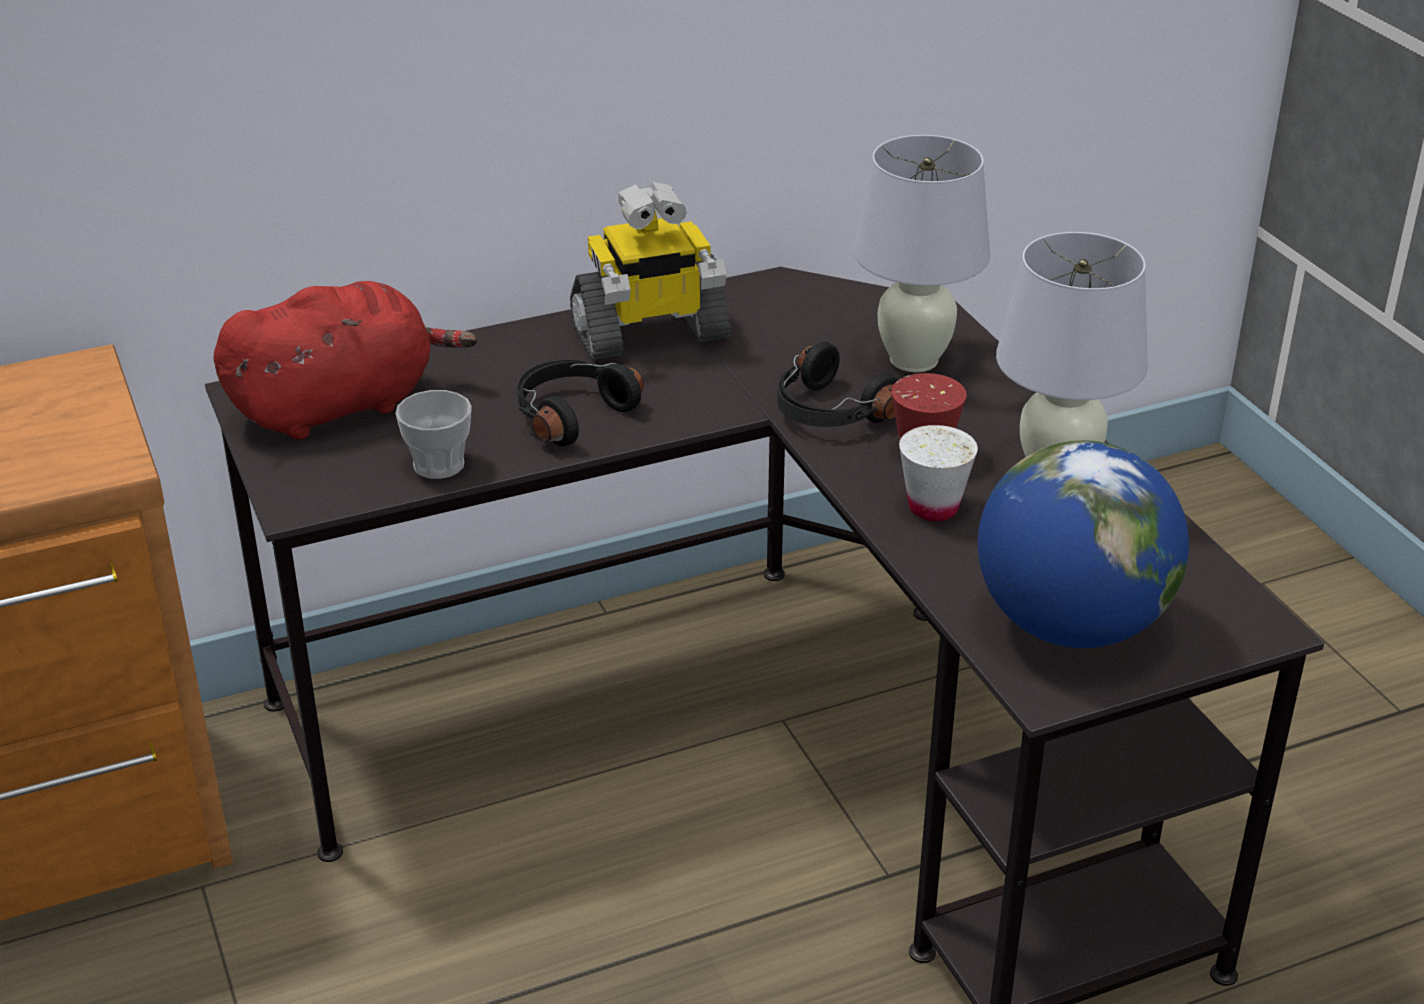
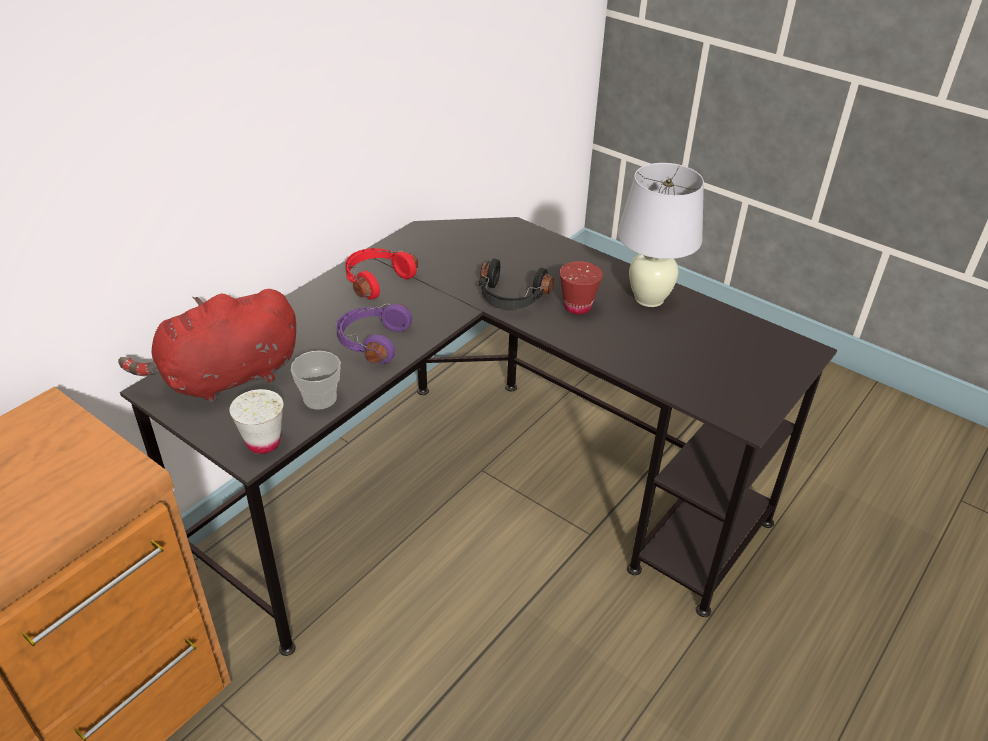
camera: 30 degrees left, 5 degrees up
red plush toy [214,281,477,440] -> red plush toy turned 150 degrees counterclockwise [118,289,296,403]
black headphones [517,360,644,446] -> purple headphones [336,304,412,364]
toy robot [570,182,730,360] -> red headphones [345,248,418,300]
white table lamp [853,135,990,372] -> none
white cup [899,425,978,521] -> white cup moved to [229,389,283,454]
globe [978,440,1189,648] -> none

